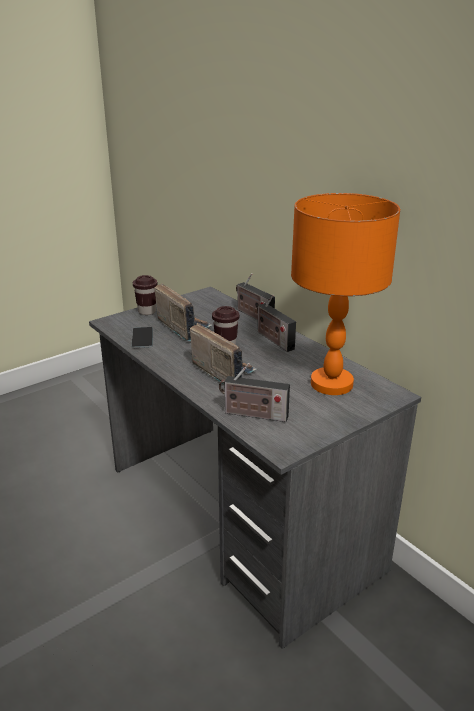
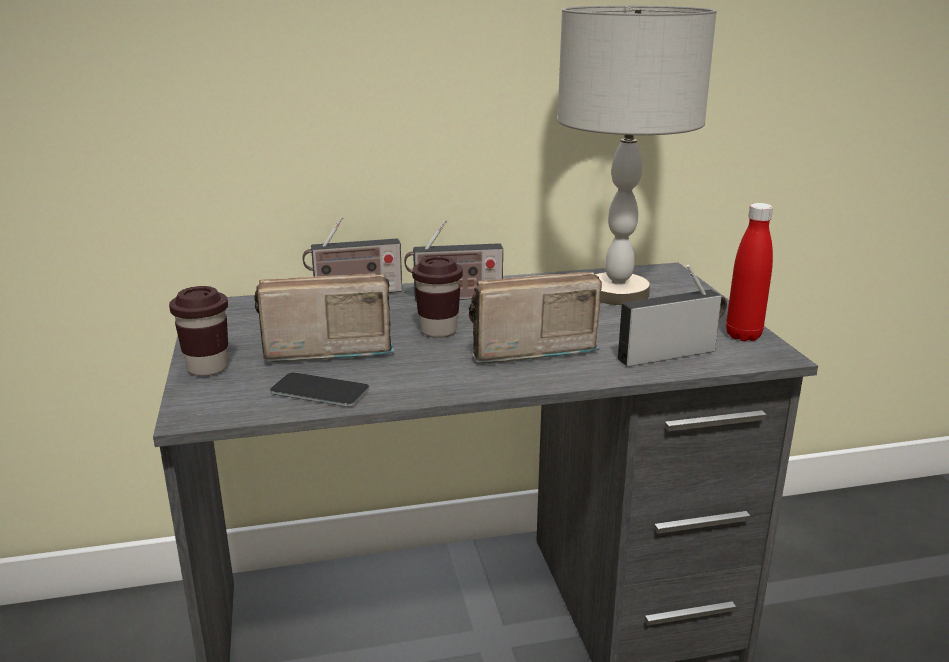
camera: 65 degrees left, 5 degrees down
radio [219,363,290,422] -> radio turned 150 degrees counterclockwise [618,265,727,367]
orange table lamp [291,193,401,395] -> grey table lamp [557,5,717,305]
none -> red bottle [726,203,773,341]

